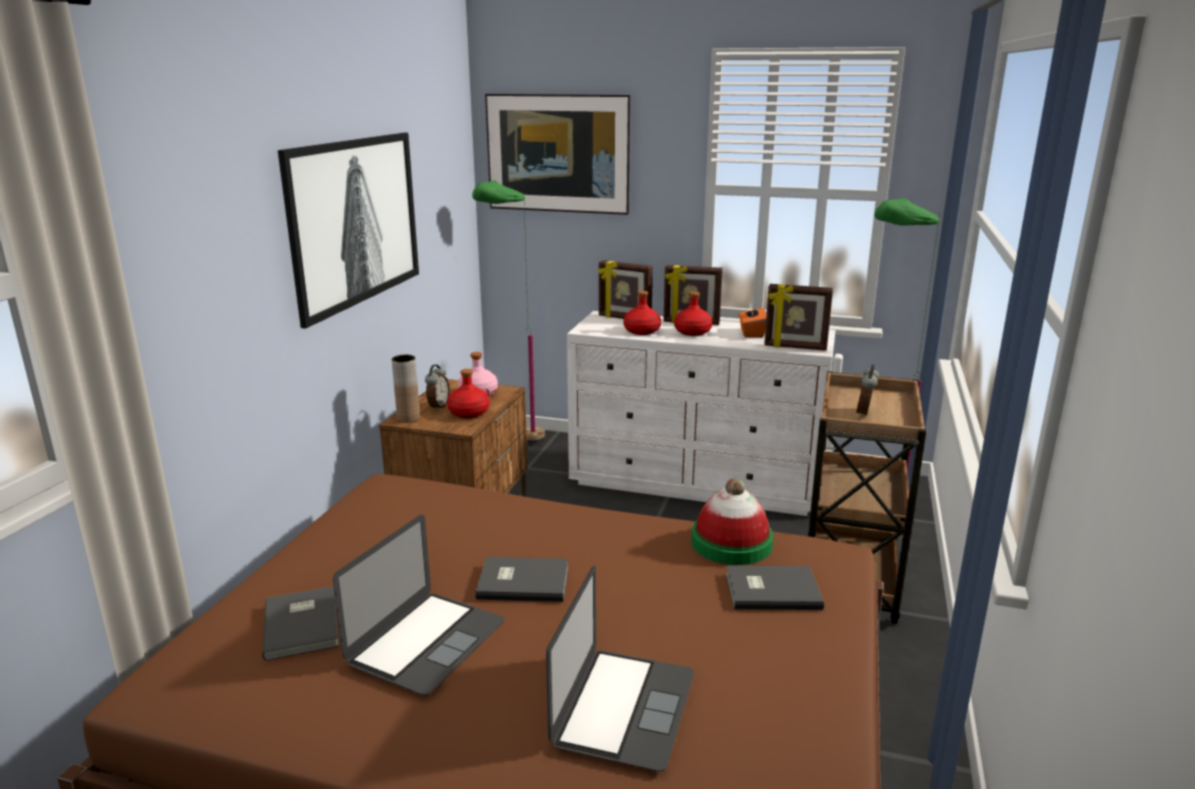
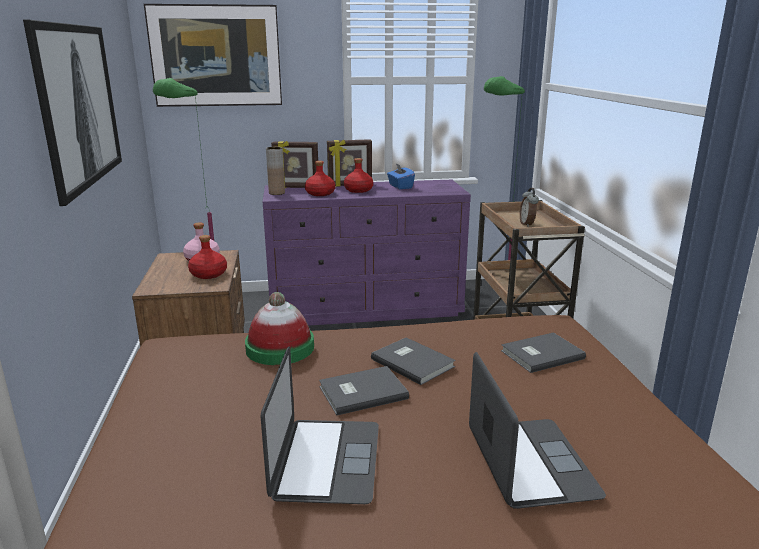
camera: 25 degrees left, 0 degrees up
grey book [262,586,339,661] -> grey book moved to [371,337,456,385]
brown vase [392,355,420,423] -> brown vase moved to [266,147,285,195]
alarm clock [425,364,450,411] -> none
white dresser [567,311,836,516] -> purple dresser [263,180,471,326]
hat [691,478,773,565] -> hat moved to [245,292,314,365]
orange tissue box [739,302,767,337] -> blue tissue box [387,163,415,189]
picture frame [764,284,833,351] -> none

